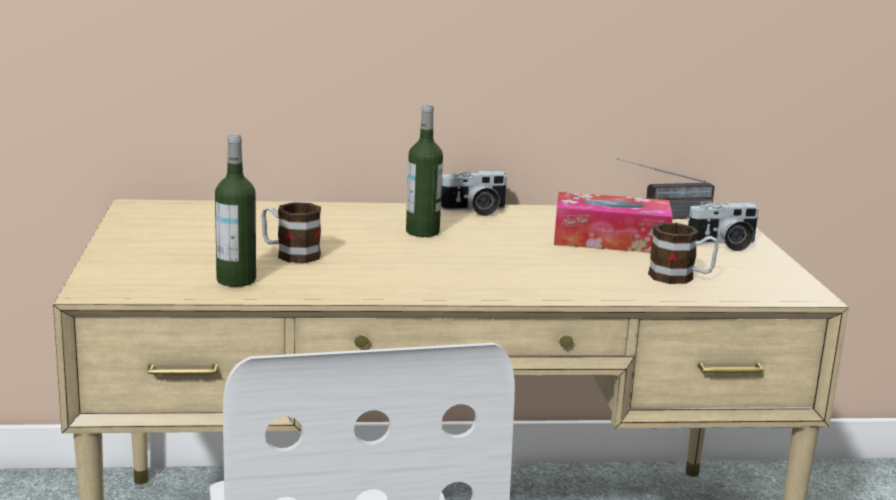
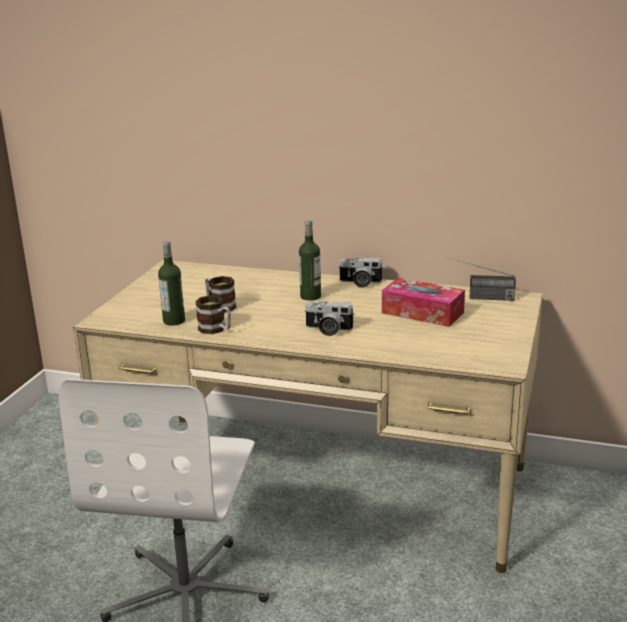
camera: 25 degrees right, 5 degrees up
mug [648,223,719,284] -> mug moved to [196,295,231,334]
camera [687,202,759,251] -> camera moved to [304,301,355,336]

